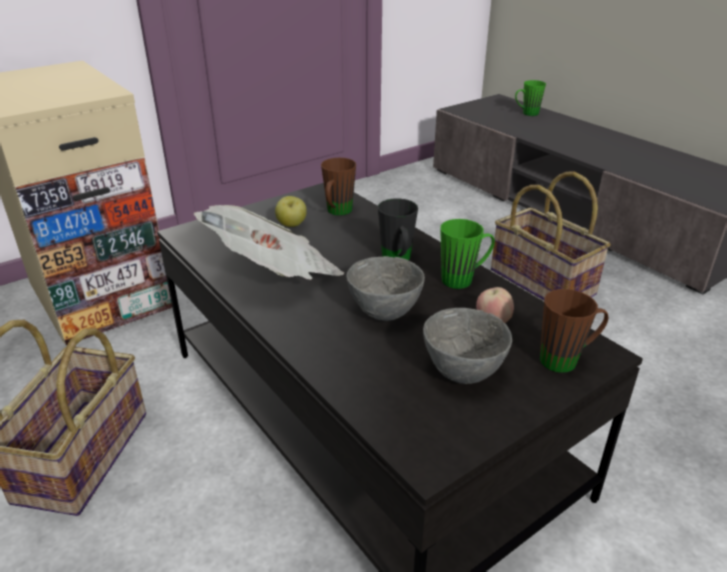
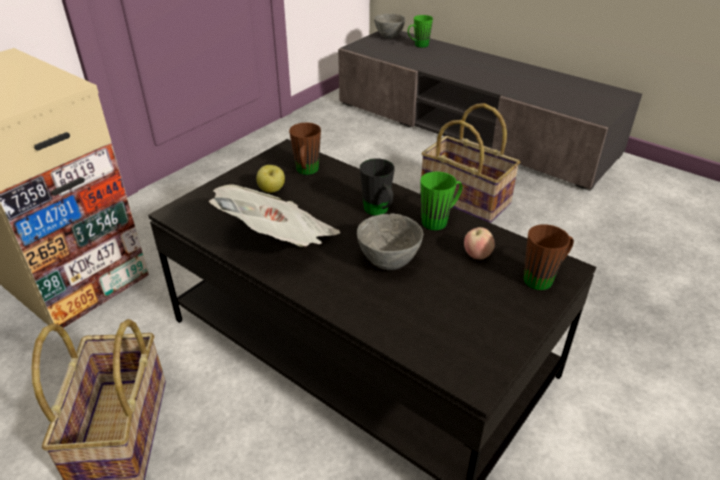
camera: 15 degrees left, 5 degrees up
grey bowl [423,308,512,384] -> grey bowl moved to [374,14,406,39]

